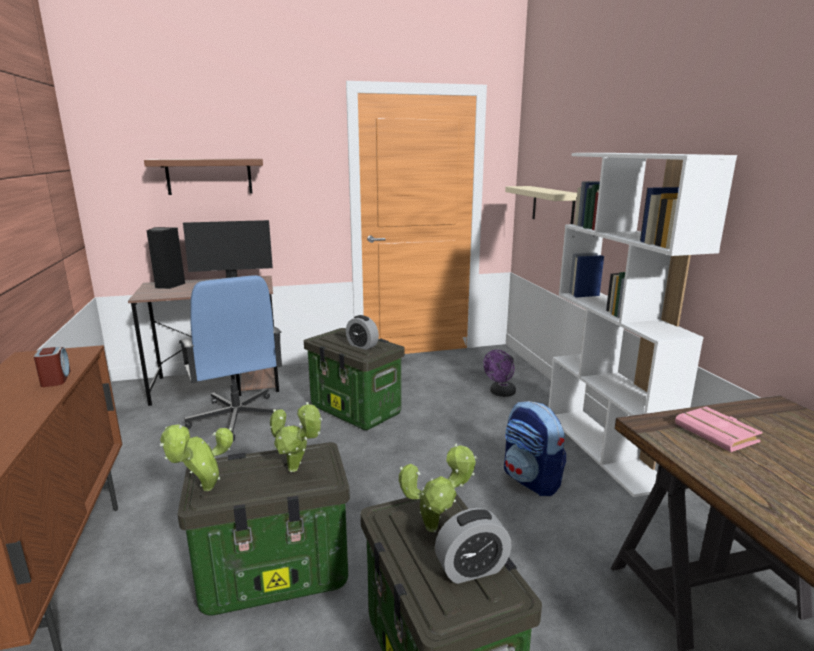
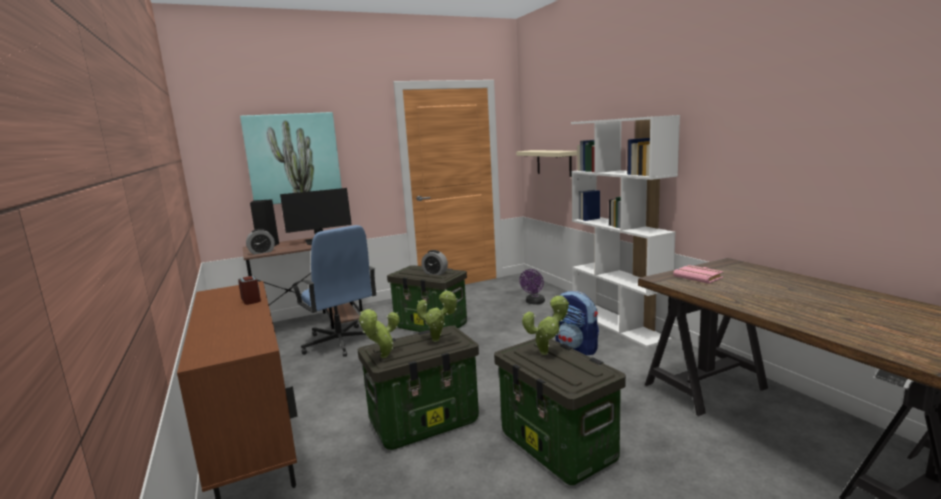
camera: 10 degrees left, 5 degrees down
brown shelf [144,159,263,195] -> picture [240,112,342,204]
alarm clock [435,508,512,584] -> alarm clock moved to [246,229,275,255]

